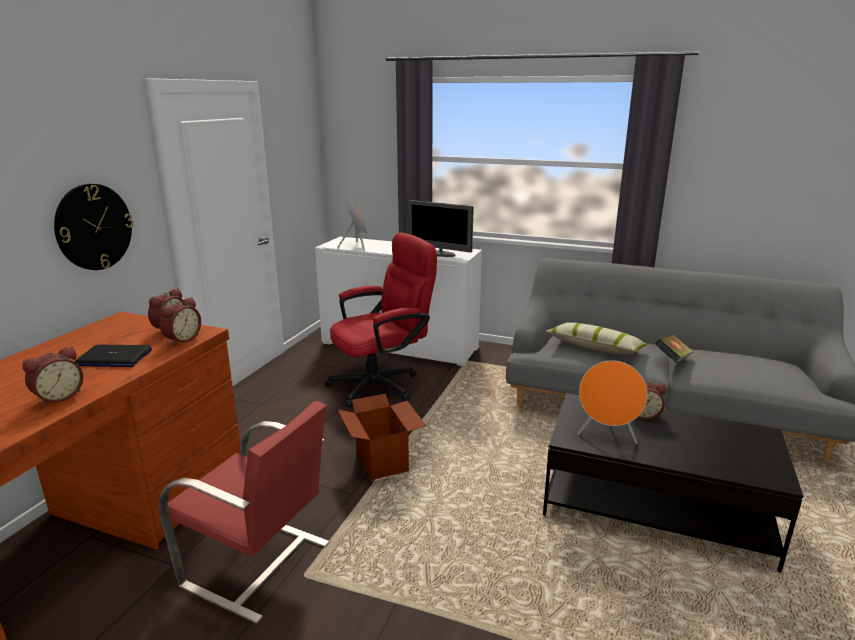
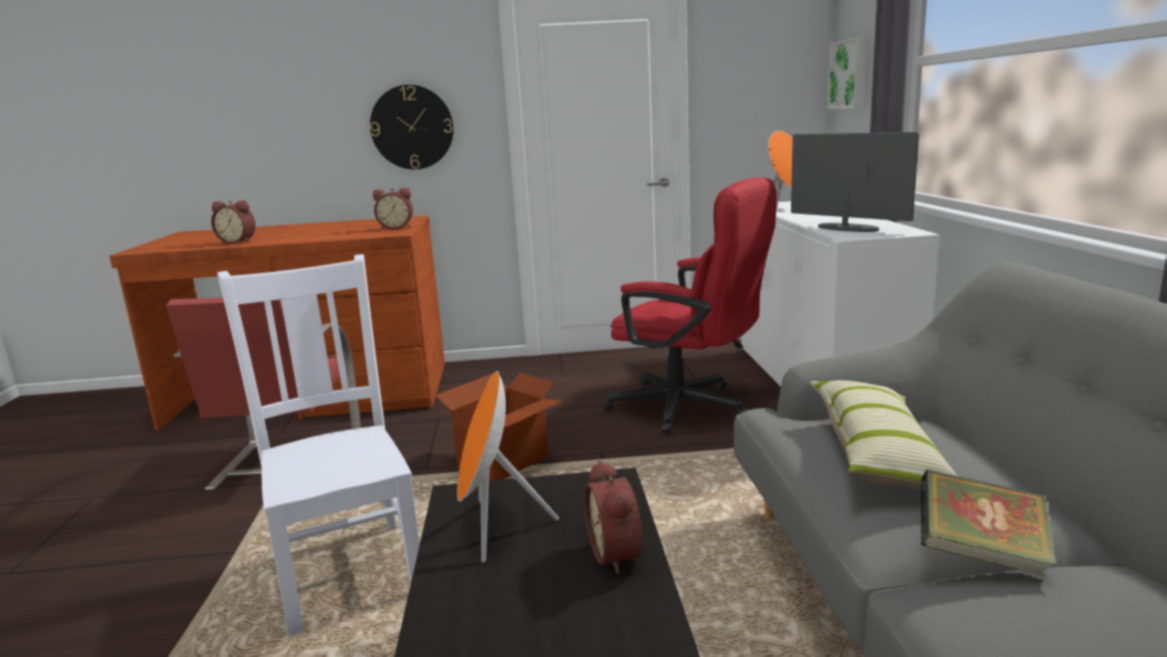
camera: 65 degrees right, 5 degrees down
laptop [74,345,152,367] -> none
alarm clock [159,297,201,345] -> none
monitor [408,200,474,257] -> monitor turned 135 degrees clockwise [791,132,919,232]
none -> white chair [217,254,420,636]
none -> picture [827,37,865,109]

